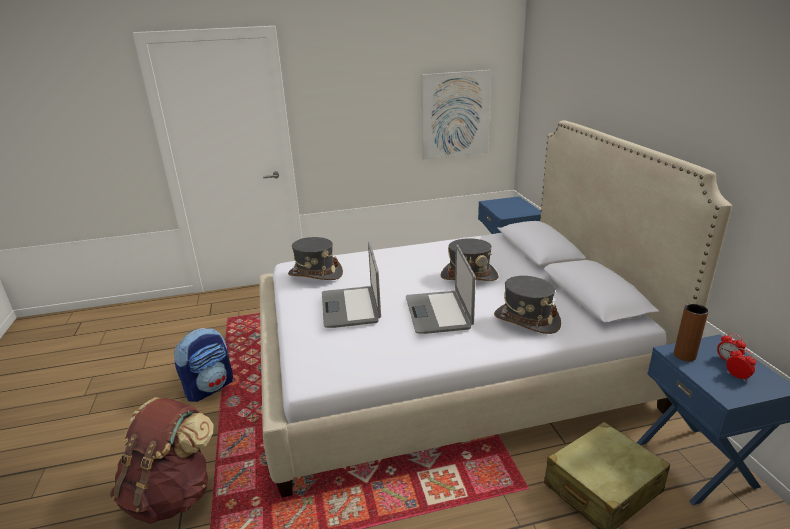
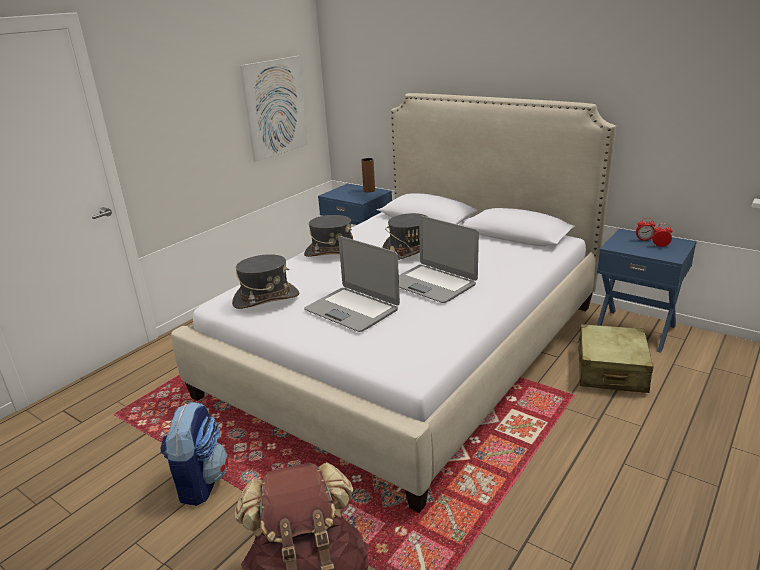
camera: 40 degrees left, 0 degrees up
grey hat [494,276,561,334] -> grey hat moved to [304,215,353,257]
brown vase [674,304,709,361] -> brown vase moved to [361,158,375,192]

